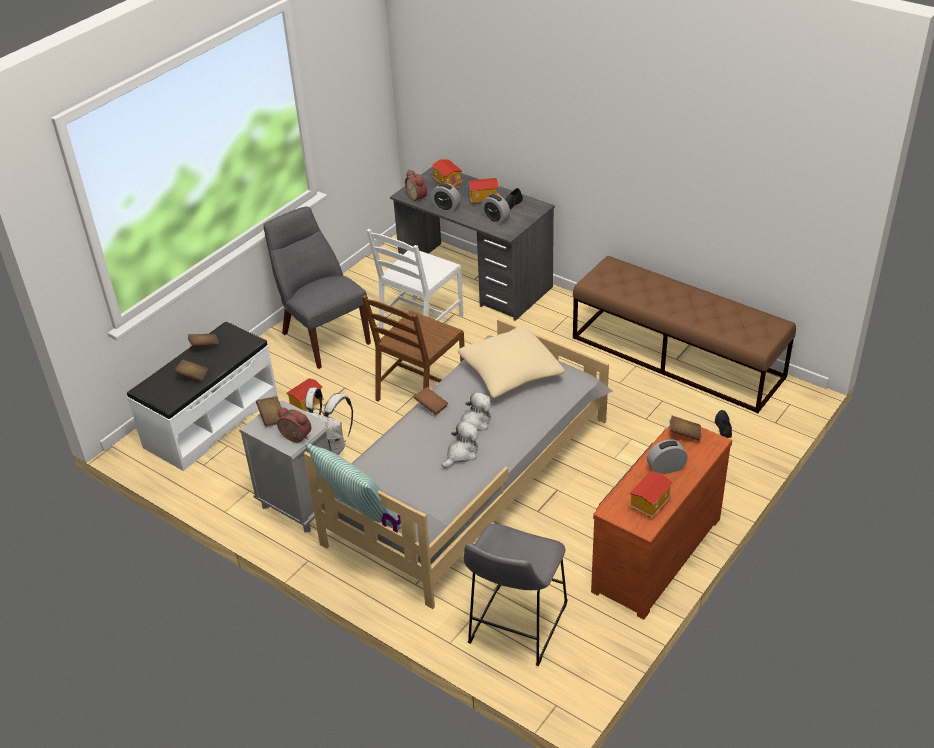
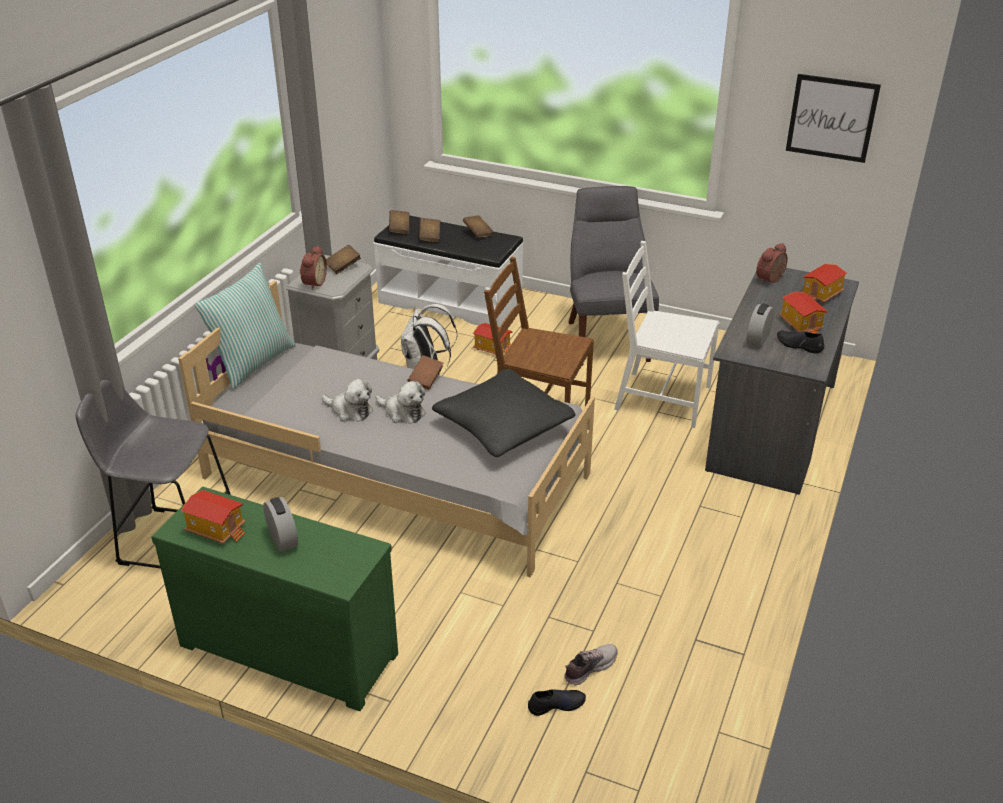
camera: 75 degrees right, 5 degrees down
grey chair [264,206,371,369] -> grey chair turned 45 degrees counterclockwise [569,186,659,366]
alarm clock [431,183,461,213] -> none
beige pillow [458,326,565,398] -> black pillow [432,369,576,457]
brown bench [573,256,796,413] -> none
brown dresser [591,417,732,620] -> green dresser [151,486,398,711]
brown book [670,416,701,441] -> brown book moved to [389,210,409,234]
none -> shoe [564,644,618,685]
none -> picture [786,74,881,163]

